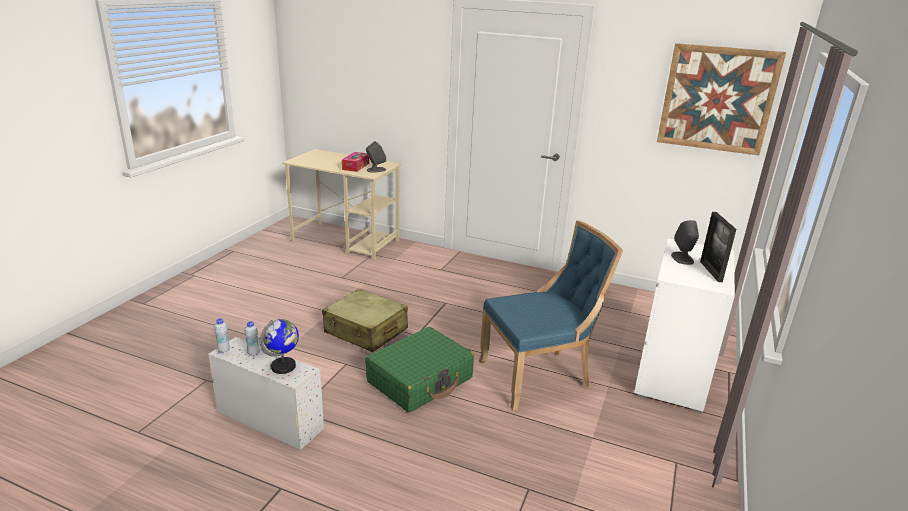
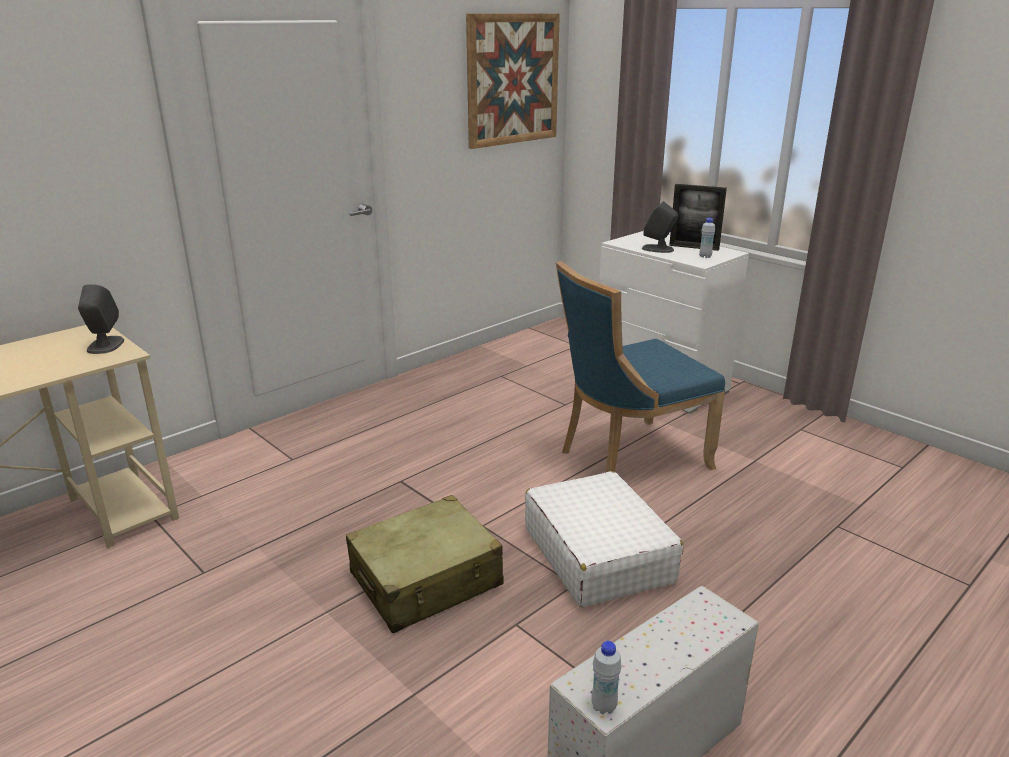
camera: 65 degrees left, 0 degrees up
white bottle [245,321,260,356] -> white bottle moved to [699,218,715,258]
globe [260,319,299,374] -> none
tissue box [342,152,369,172] -> none
green suitcase [365,327,474,412] -> white suitcase [525,471,683,607]
blue chair [478,221,623,410] -> blue chair turned 120 degrees counterclockwise [556,261,725,472]

